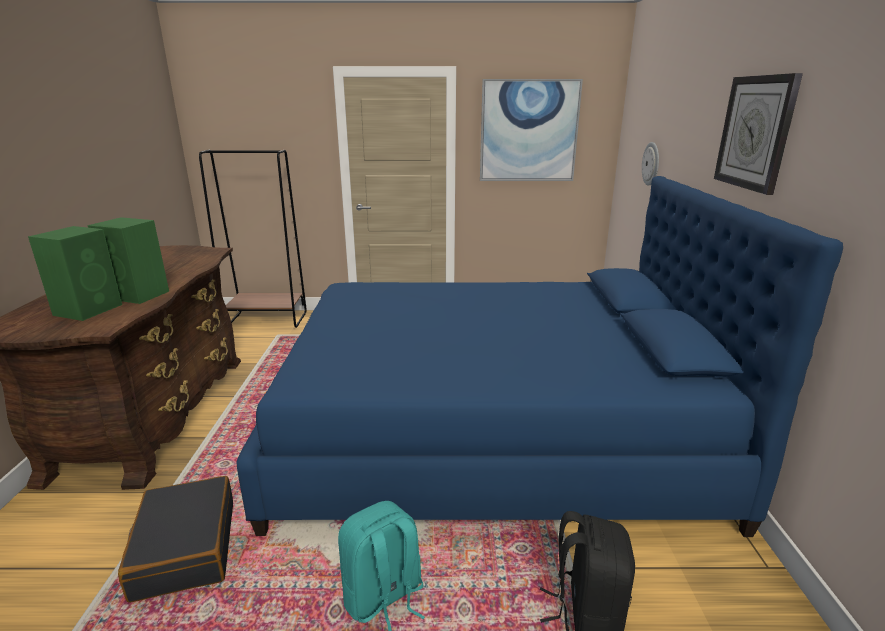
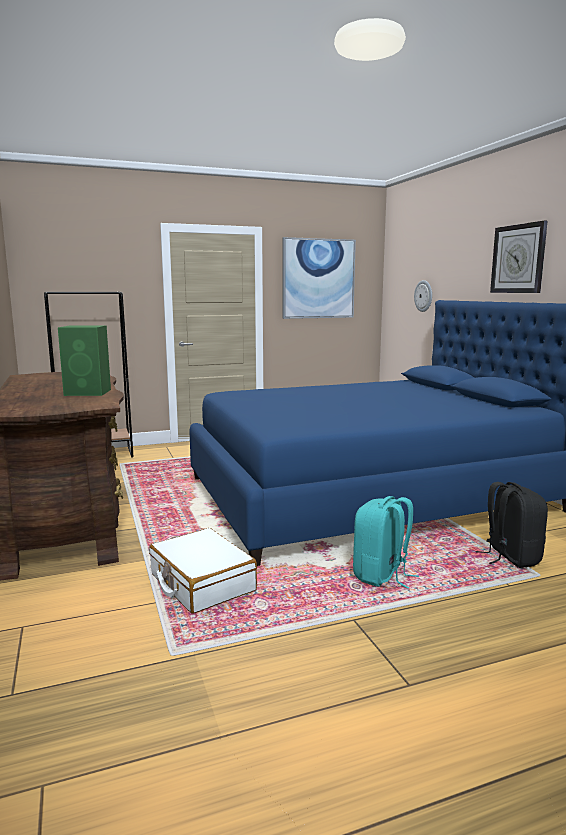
camera: 20 degrees left, 10 degrees down
green speaker [28,226,122,321] -> none
black suitcase [118,476,233,603] -> white suitcase [149,528,257,614]

